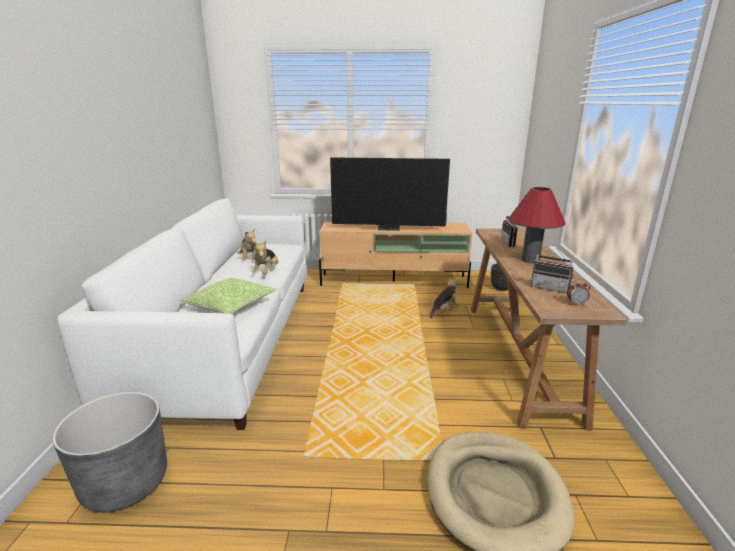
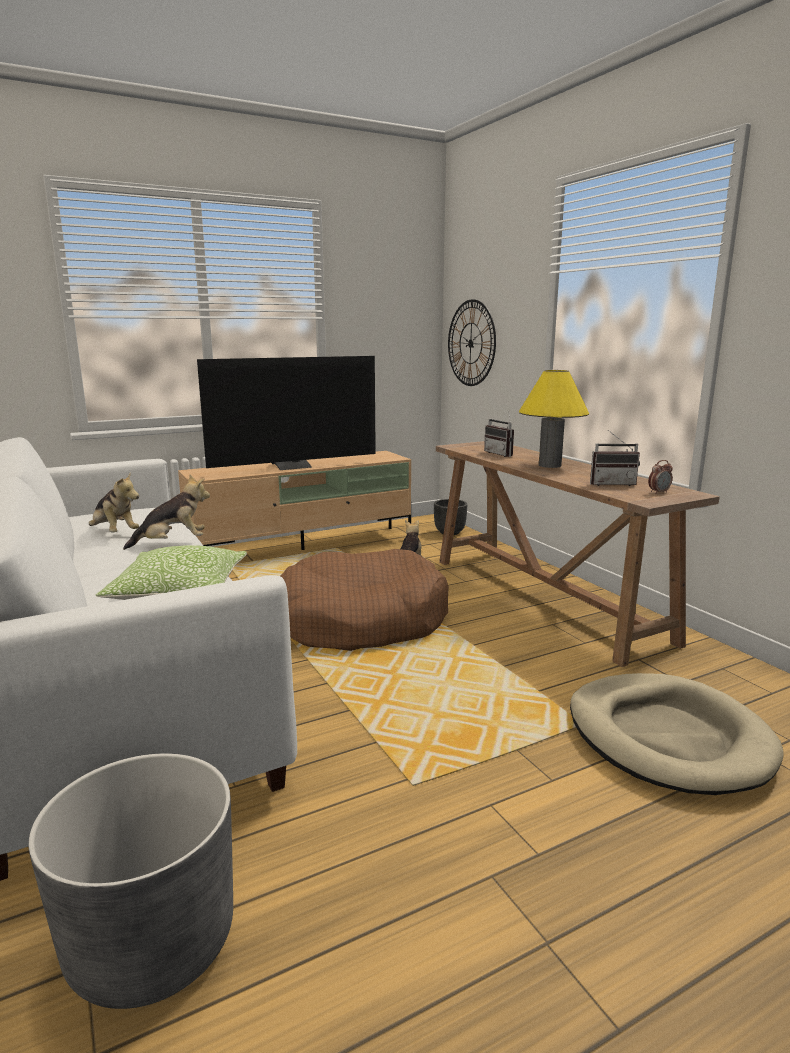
camera: 30 degrees left, 5 degrees down
plush toy [252,241,278,274] -> plush toy turned 90 degrees counterclockwise [123,475,210,550]
red table lamp [508,187,566,264] -> yellow table lamp [519,370,589,468]
none -> brown dog bed [281,549,449,651]
none -> wall clock [448,299,496,386]

